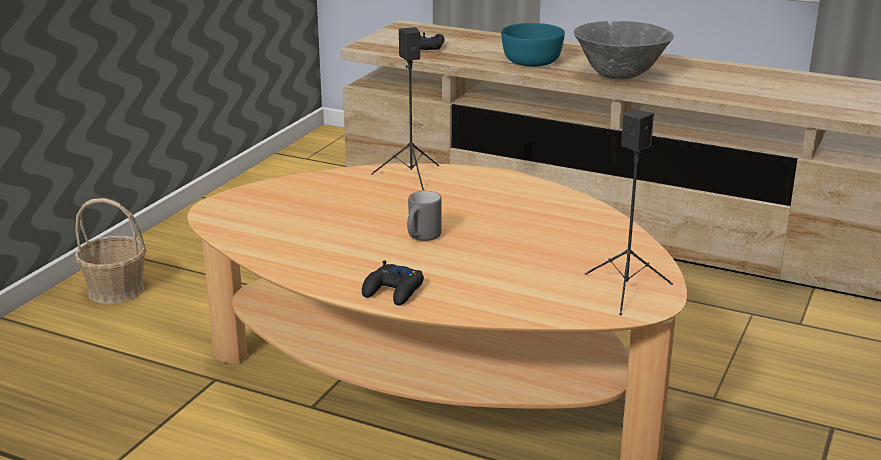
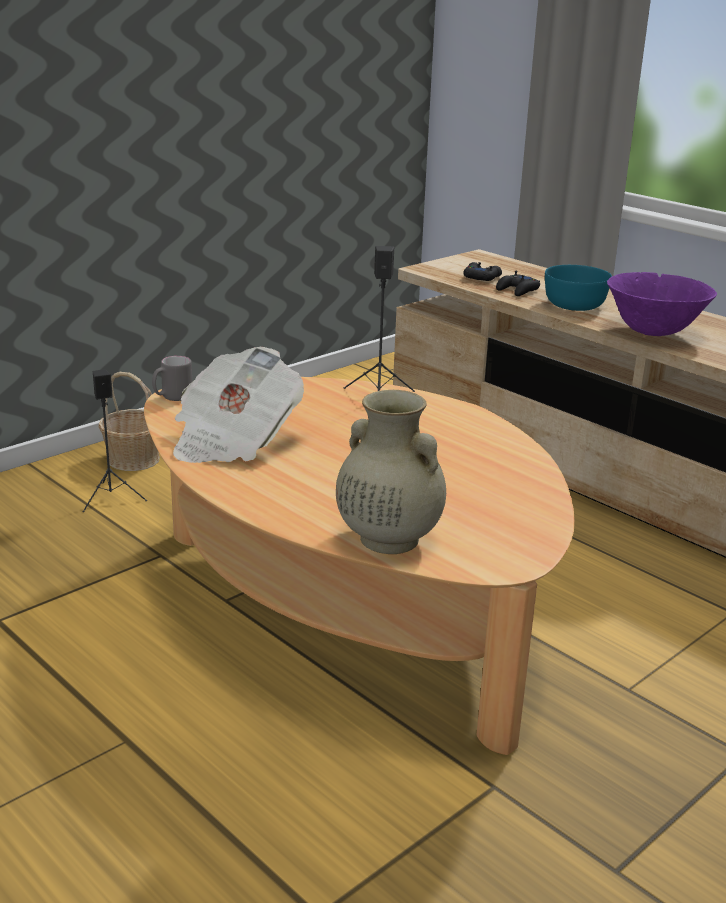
camera: 20 degrees right, 0 degrees up
black game controller [362,261,424,306] -> black game controller moved to [496,271,540,296]
grey mug [407,191,442,241] -> grey mug moved to [152,356,192,401]
grey bowl [573,21,674,80] -> purple bowl [607,272,717,336]
black speaker [585,109,673,315] -> black speaker moved to [82,369,147,512]
none -> newspaper [173,347,304,463]
none -> beige vase [336,390,446,554]

